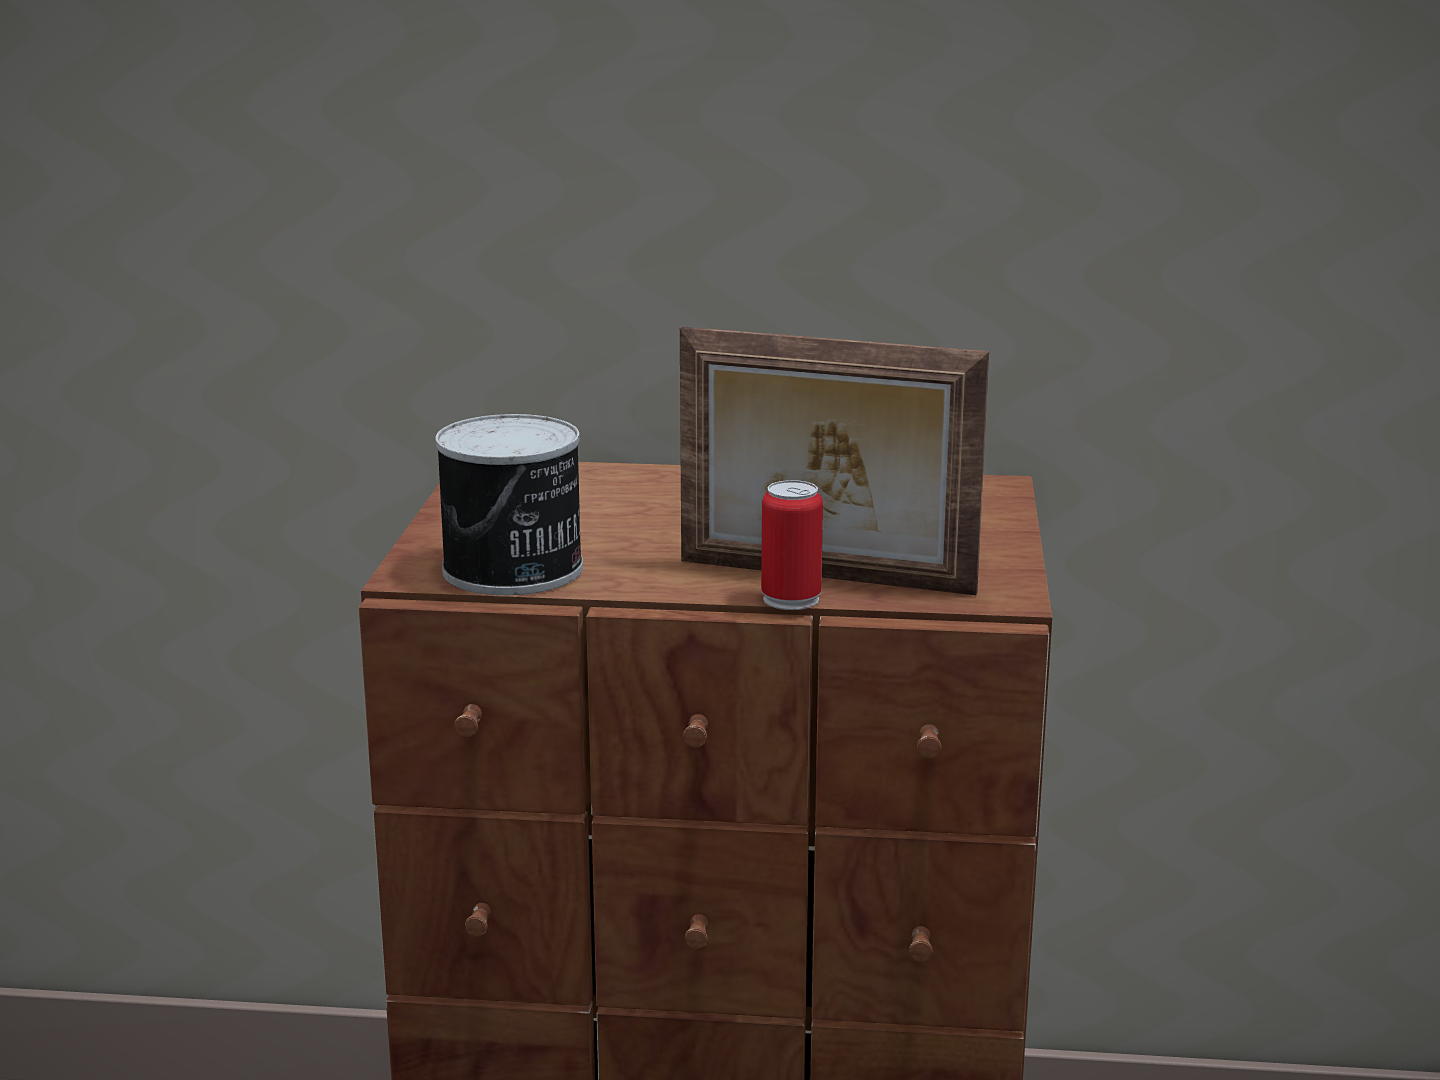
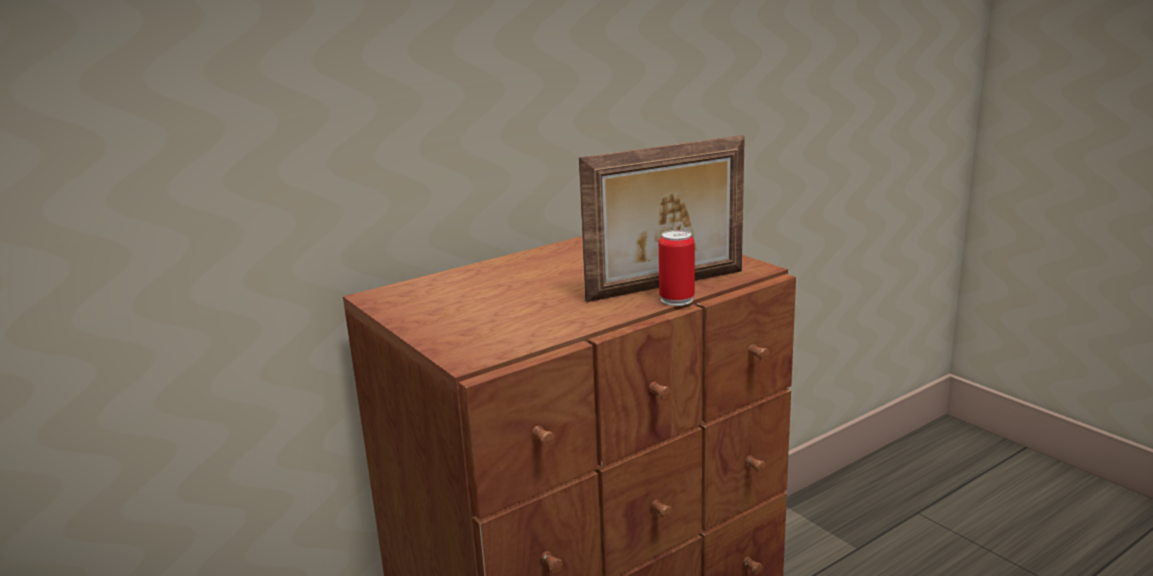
camera: 40 degrees left, 0 degrees up
can [435,414,583,595] -> none

